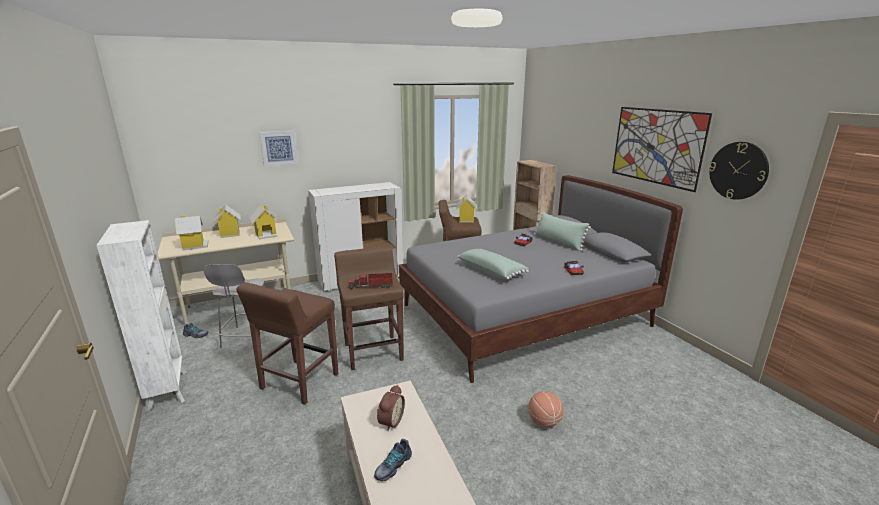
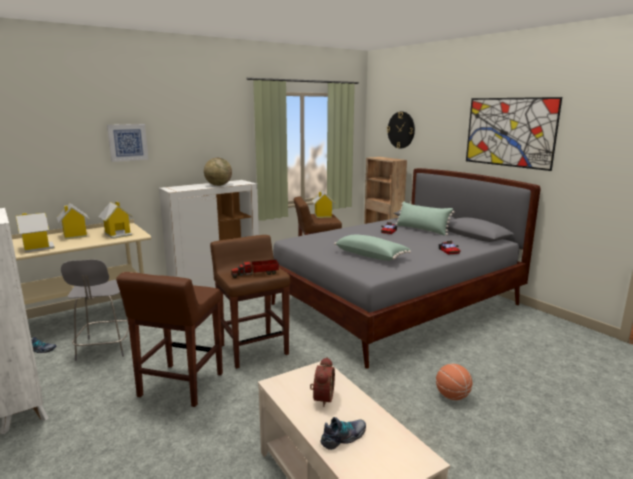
camera: 10 degrees left, 5 degrees down
shoe [374,439,412,481] -> shoe turned 150 degrees counterclockwise [321,417,366,450]
wall clock [709,142,769,200] -> wall clock moved to [387,112,415,149]
none -> globe [204,158,232,186]

